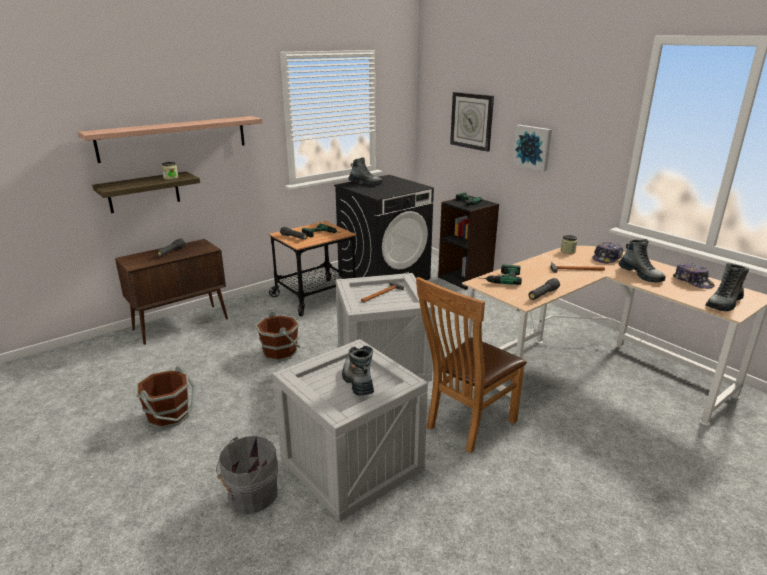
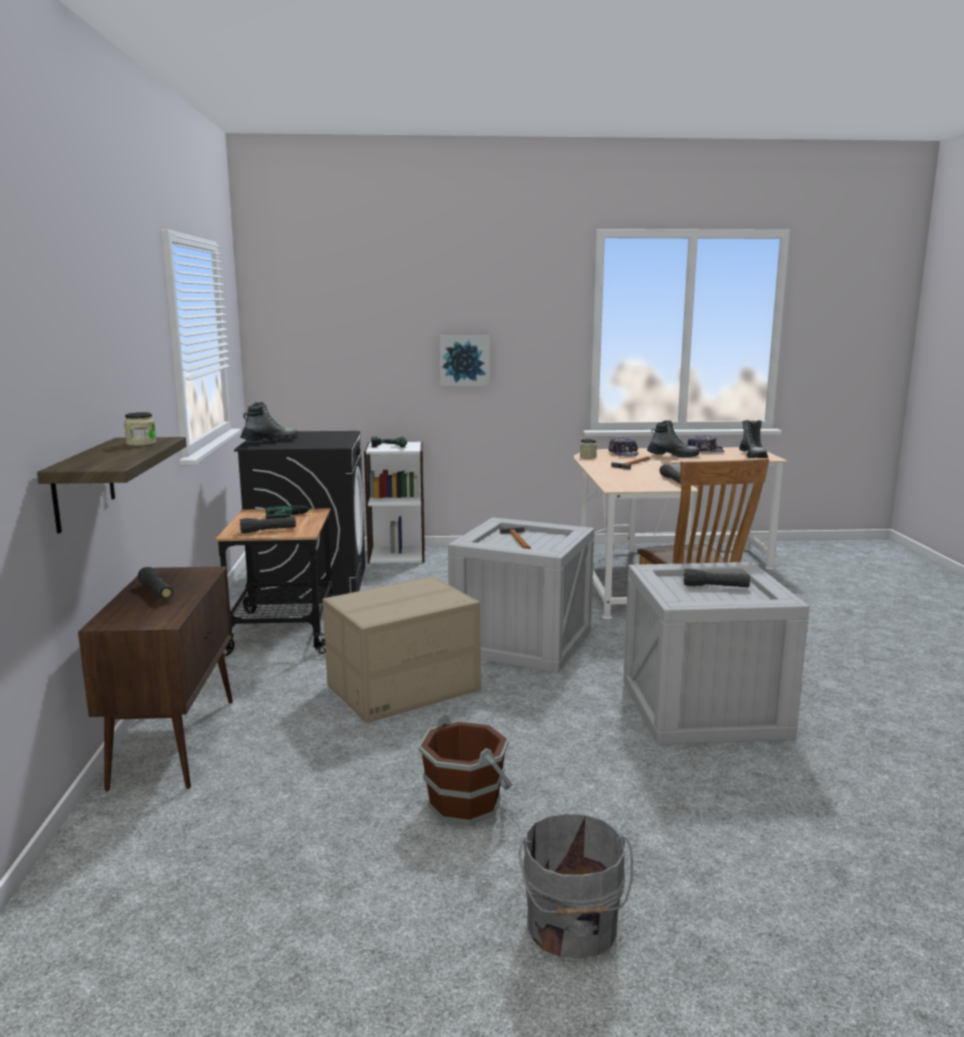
camera: 55 degrees left, 10 degrees down
shelf [78,116,263,163] -> none
grey bucket [216,436,278,514] -> grey bucket moved to [519,814,633,959]
brown bucket [256,311,300,362] -> cardboard box [323,576,481,723]
boot [342,346,374,396] -> black flashlight [683,568,750,588]
black bookcase [438,195,499,290] -> white bookcase [364,442,425,564]
wall clock [450,92,494,152] -> none
power drill [481,265,522,285] -> none

